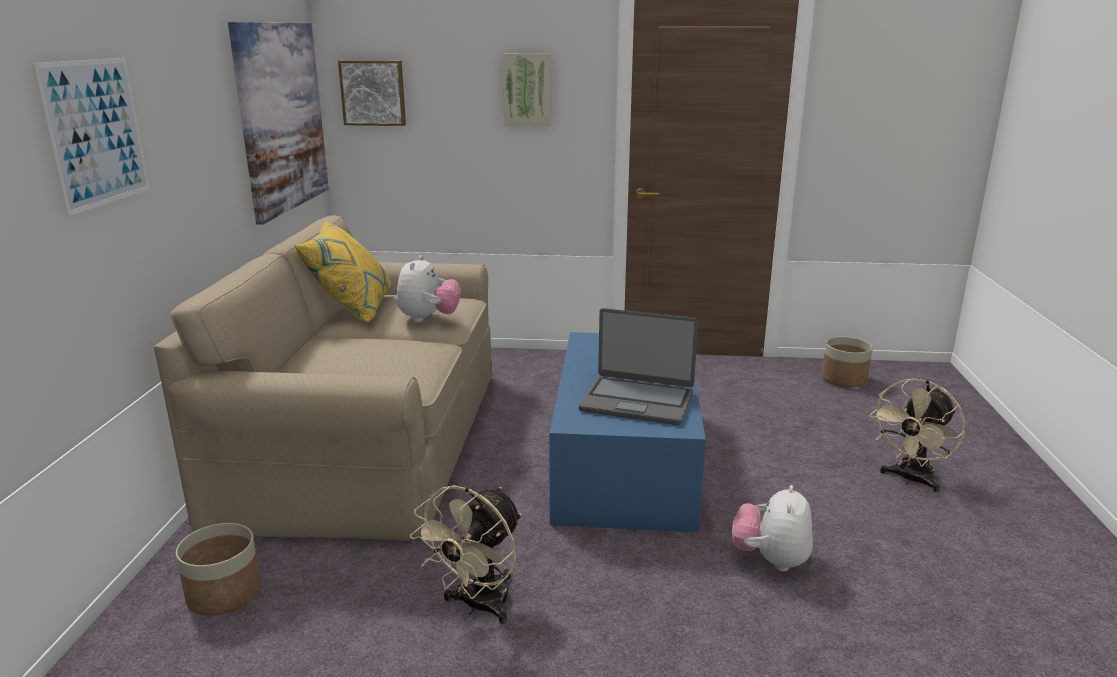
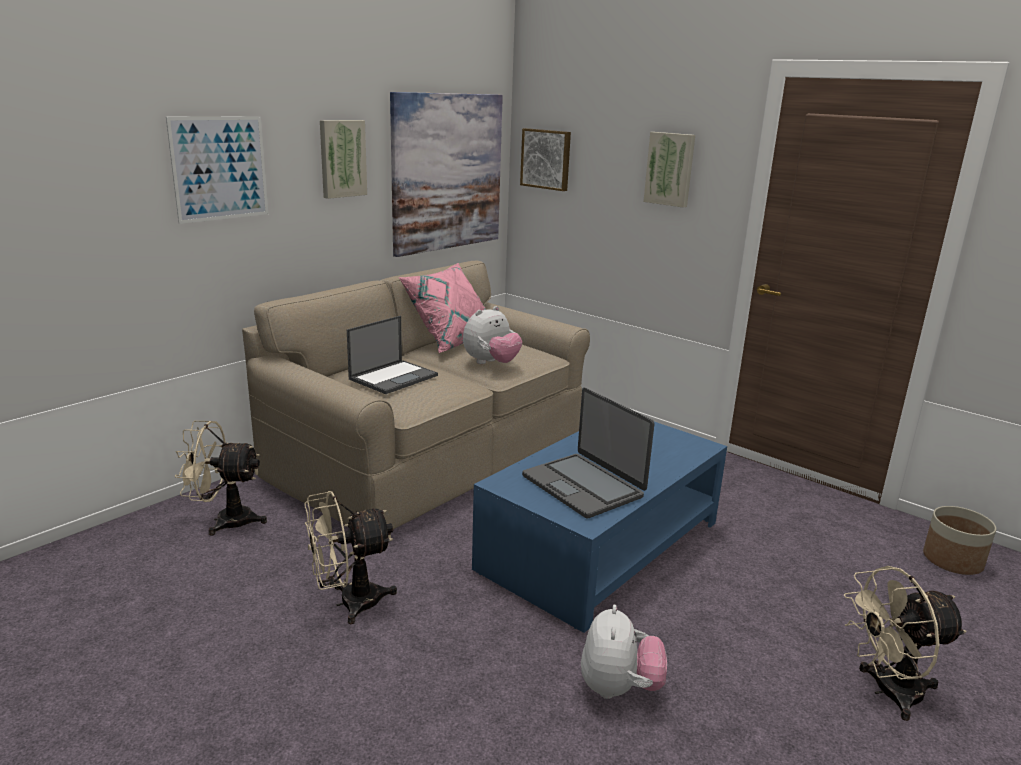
camera: 35 degrees right, 0 degrees up
planter [176,523,261,616] -> beige fan [175,421,267,536]
yellow pillow [294,221,392,322] -> pink pillow [398,263,486,353]
plush toy [732,485,813,572] -> plush toy turned 135 degrees clockwise [581,605,667,699]
none -> picture [320,120,367,199]
none -> laptop [347,315,438,394]

